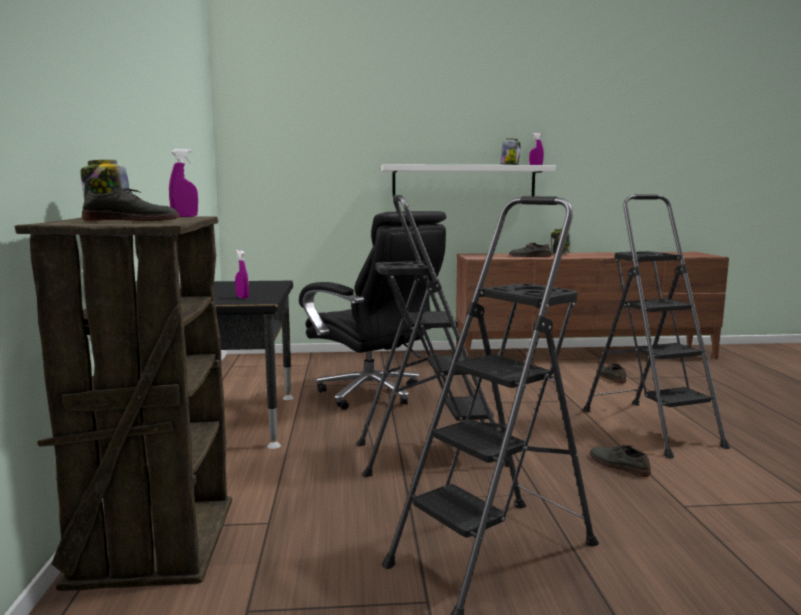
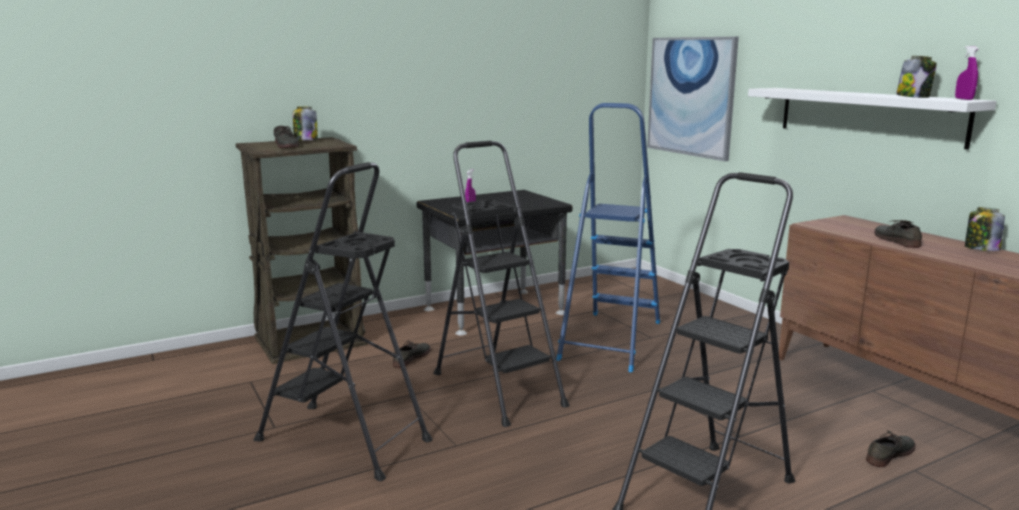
camera: 65 degrees right, 5 degrees up
purple spray bottle [169,149,198,217] -> none
black office chair [299,211,446,410] -> blue step ladder [556,103,660,372]
grey shoe [589,445,651,477] -> grey shoe moved to [393,341,431,368]
none -> picture [647,37,739,161]

